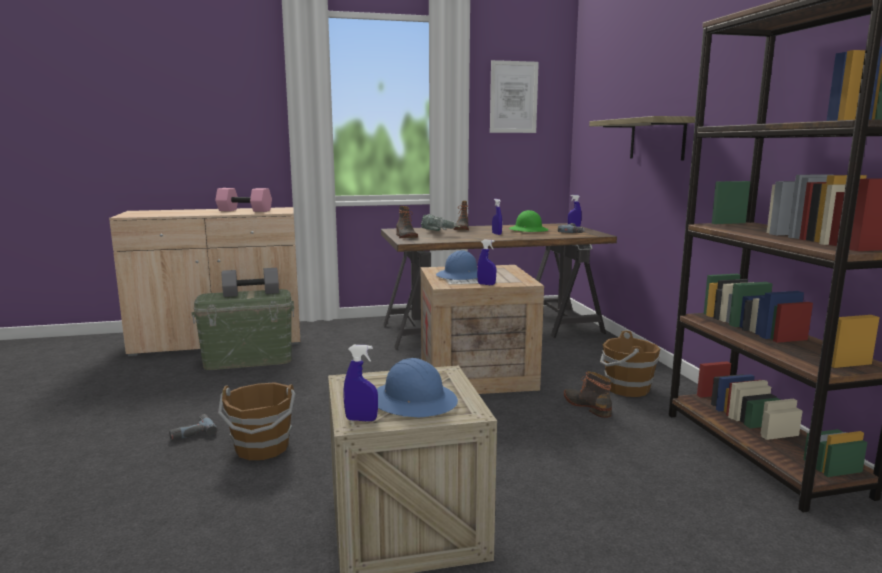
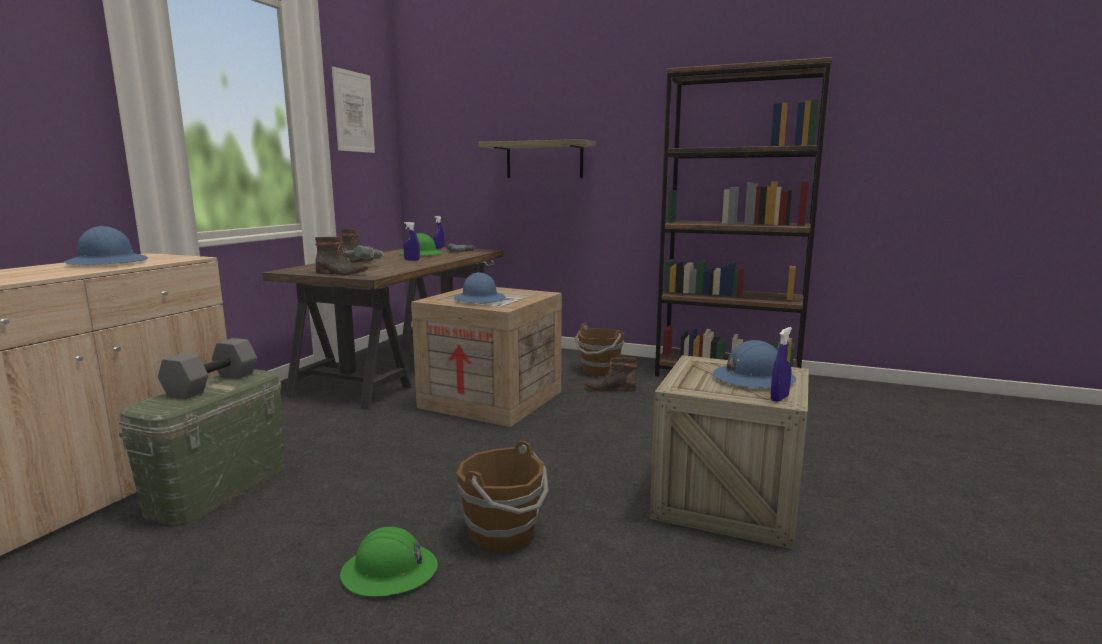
camera: 55 degrees left, 0 degrees up
power drill [169,414,217,440] -> green hard hat [340,527,438,597]
pink dumbbell [215,188,272,212] -> blue hard hat [64,226,148,265]
blue spray bottle [477,239,496,285] -> none

